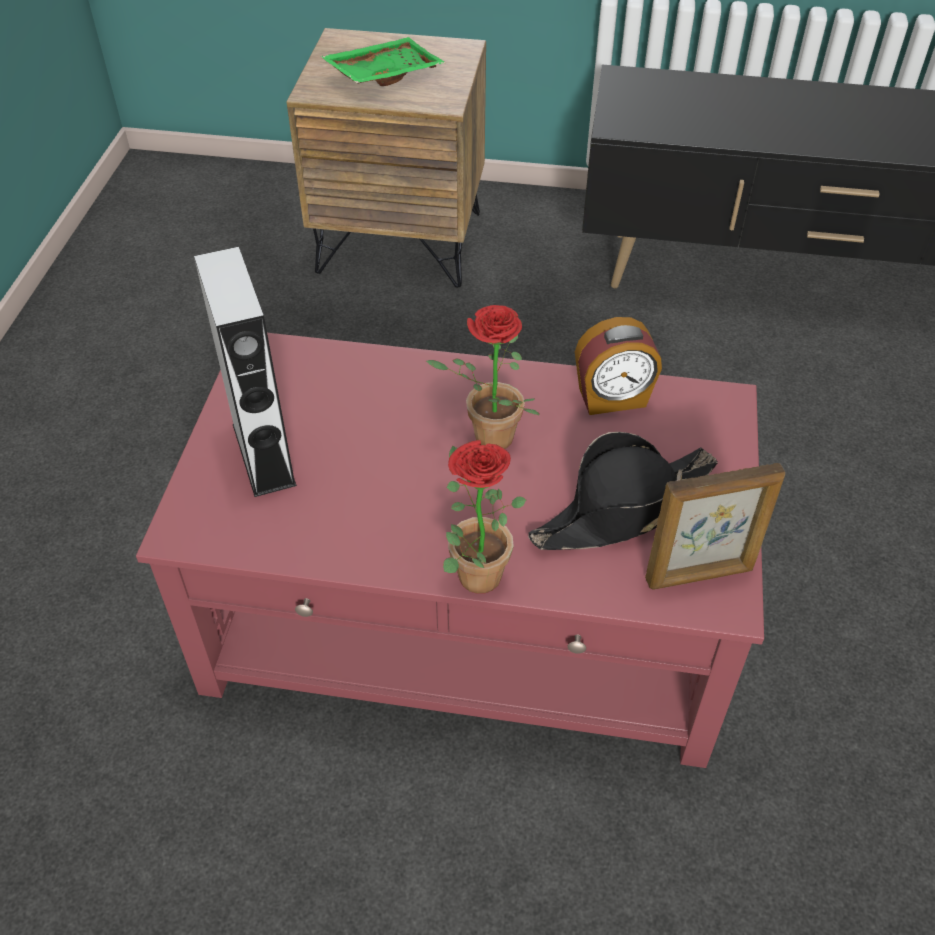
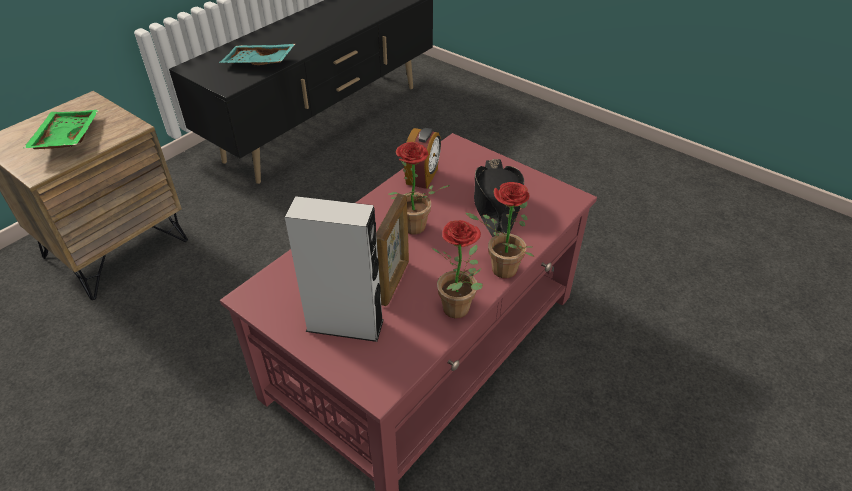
camera: 60 degrees left, 5 degrees down
picture frame [645,463,785,589] -> picture frame moved to [376,194,409,306]
none -> turquoise tray [219,44,295,65]
none -> potted plant [432,220,483,318]

